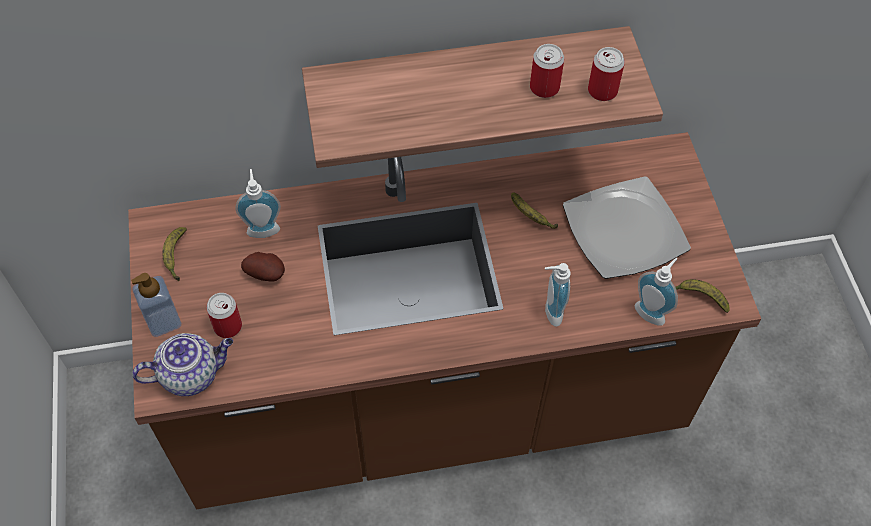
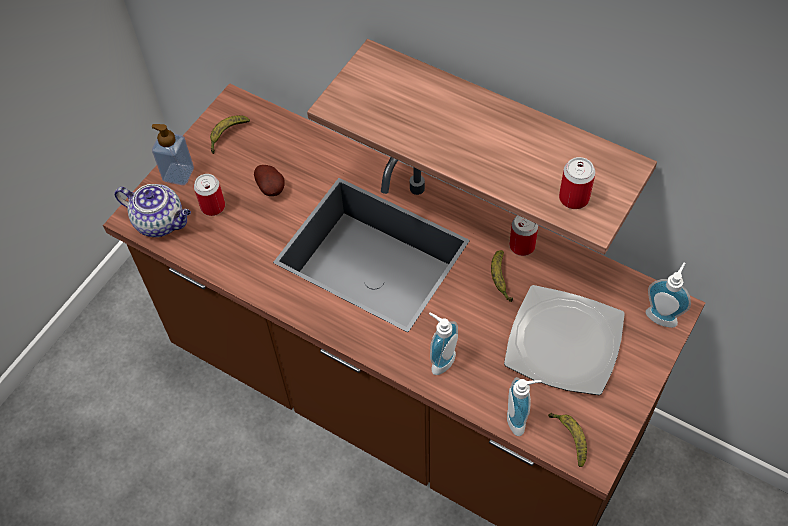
camera: 45 degrees right, 0 degrees up
soap dispenser [235,169,281,238] -> soap dispenser moved to [646,263,691,328]
can [530,44,564,98] -> can moved to [509,215,538,256]

